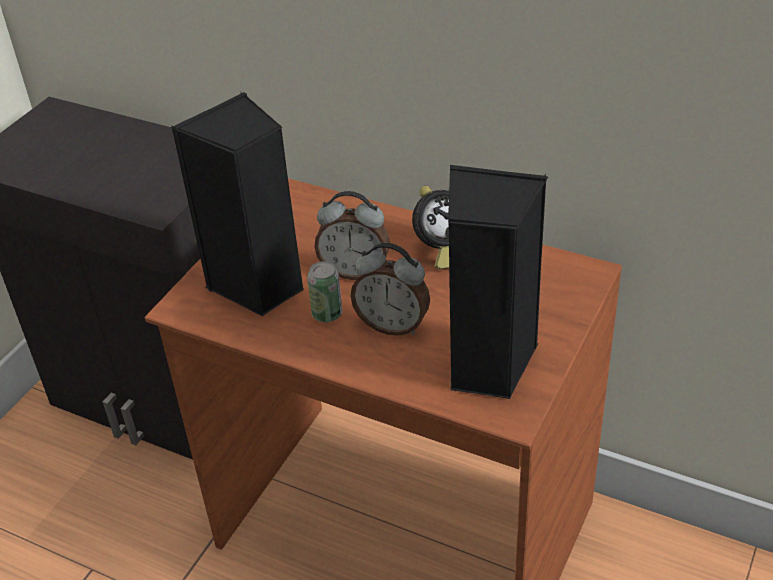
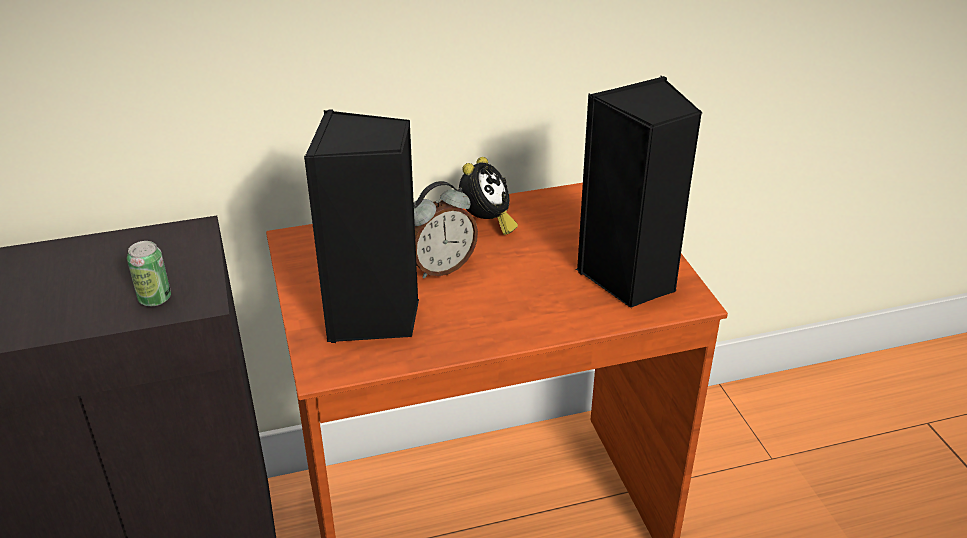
camera: 45 degrees left, 5 degrees down
can [307,261,342,322] -> can moved to [127,241,171,306]
alarm clock [351,243,430,336] -> none

